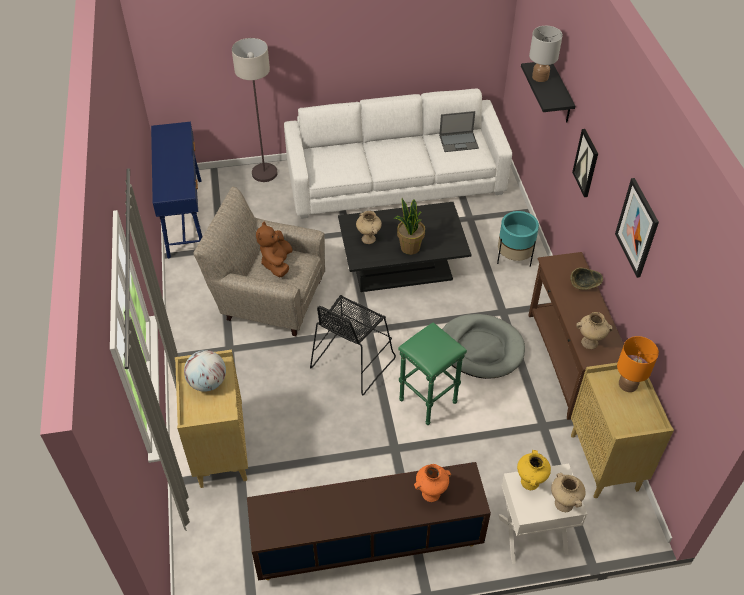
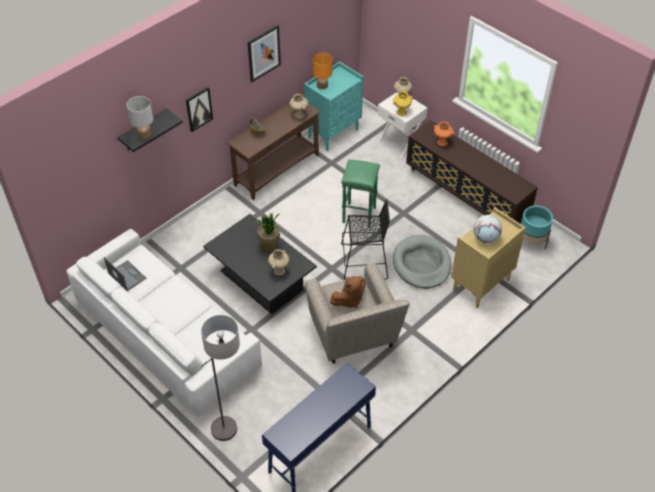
camera: 125 degrees left, 0 degrees up
grey dog bed [442,314,525,379] -> grey dog bed moved to [393,235,452,288]
turquoise planter [497,211,539,267] -> turquoise planter moved to [521,205,553,249]
beige cabinet [571,359,674,498] -> turquoise cabinet [304,61,363,151]

